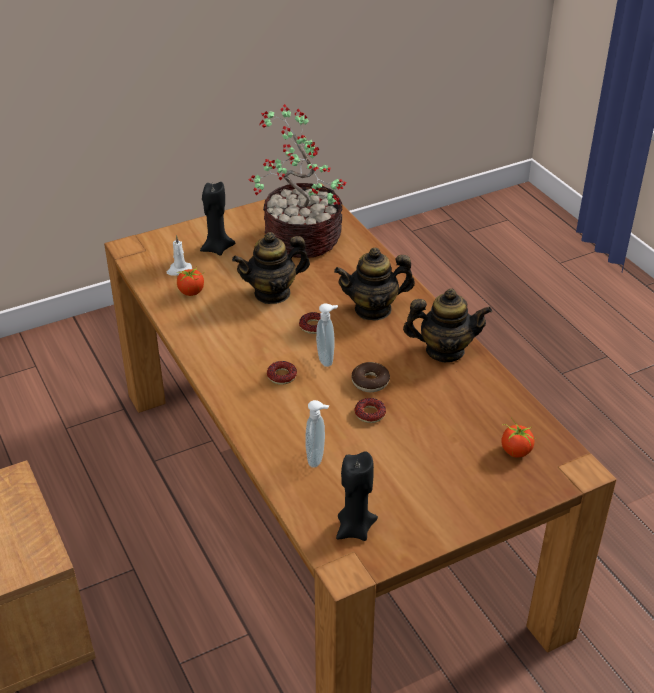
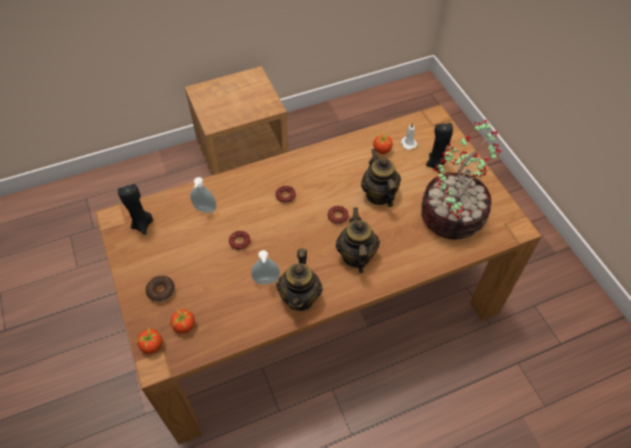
camera: 95 degrees right, 15 degrees up
soap dispenser [316,304,338,367] -> soap dispenser moved to [251,250,280,284]
donut [351,362,390,392] -> donut moved to [146,276,175,302]
none -> tomato [135,327,162,354]

